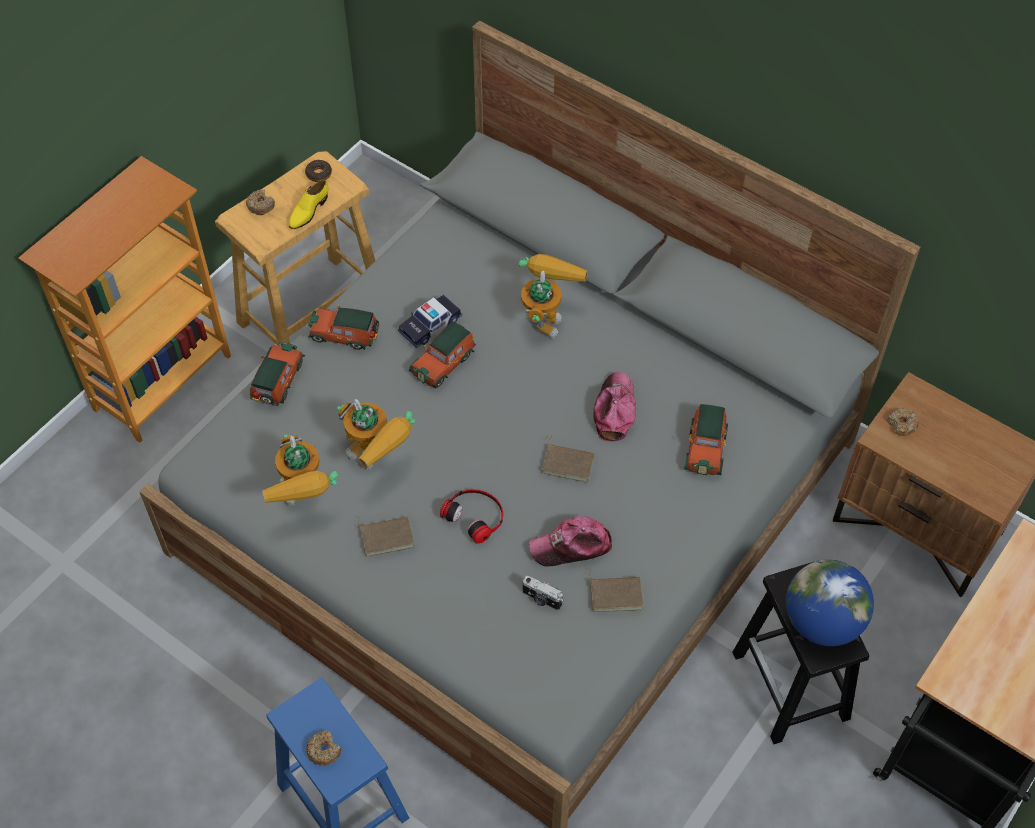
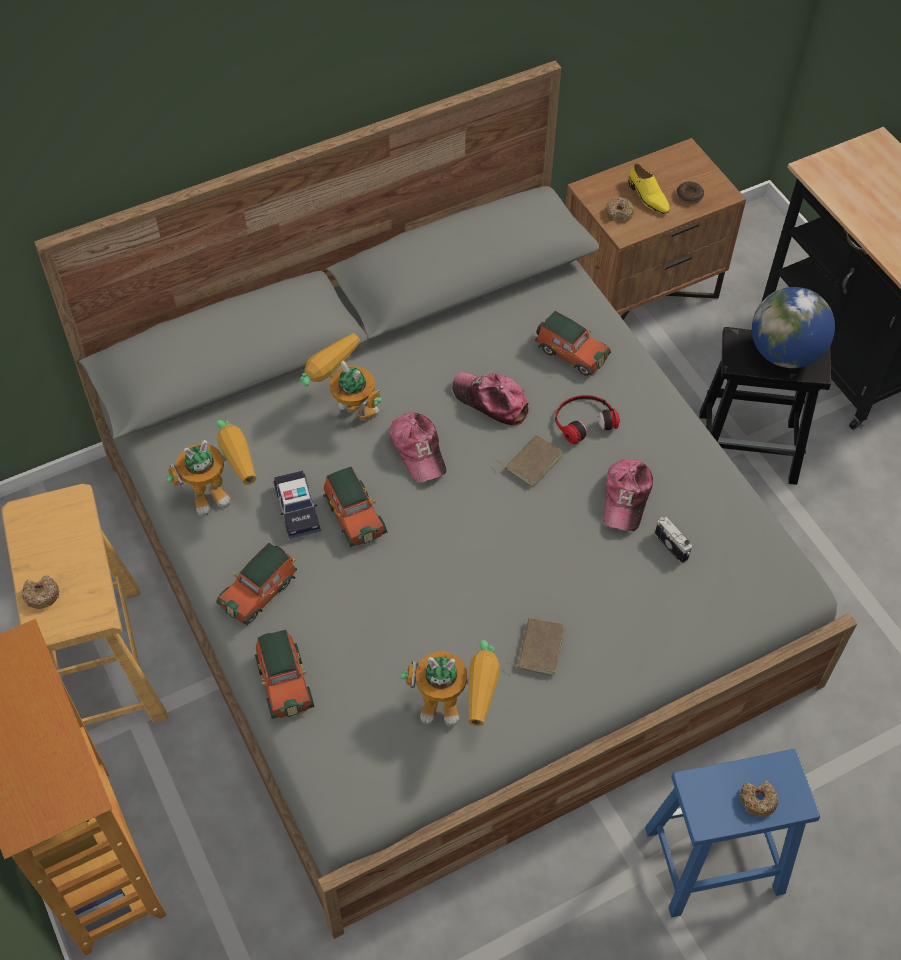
camera: 65 degrees left, 0 degrees up
toy car [250,342,305,406] -> toy car turned 150 degrees counterclockwise [255,630,314,719]
yellow shoe [289,180,328,229] -> yellow shoe moved to [628,163,670,214]
donut [305,160,332,182] -> donut moved to [677,181,704,204]
toy robot [337,399,415,470] -> toy robot moved to [167,420,256,517]
headphones [440,489,503,544] -> headphones moved to [555,395,620,444]
camera [522,575,563,610] -> camera turned 90 degrees counterclockwise [655,517,692,564]
brown book [588,569,644,612] -> none
none -> cap [389,413,446,482]

